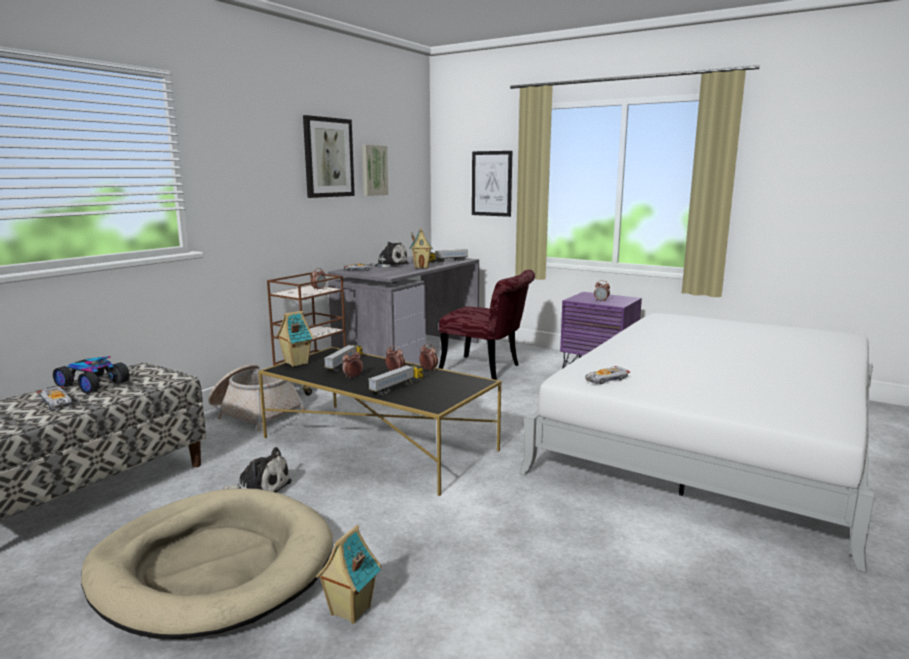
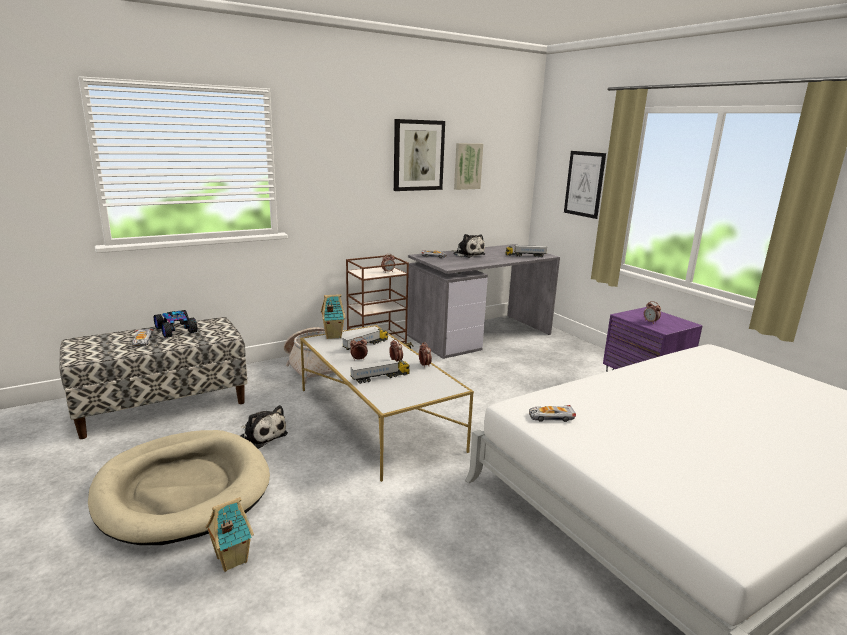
camera: 25 degrees right, 5 degrees up
black coffee table [258,347,502,496] -> white coffee table [300,325,474,482]
toy house [410,228,433,269] -> none
red chair [438,270,535,380] -> none

